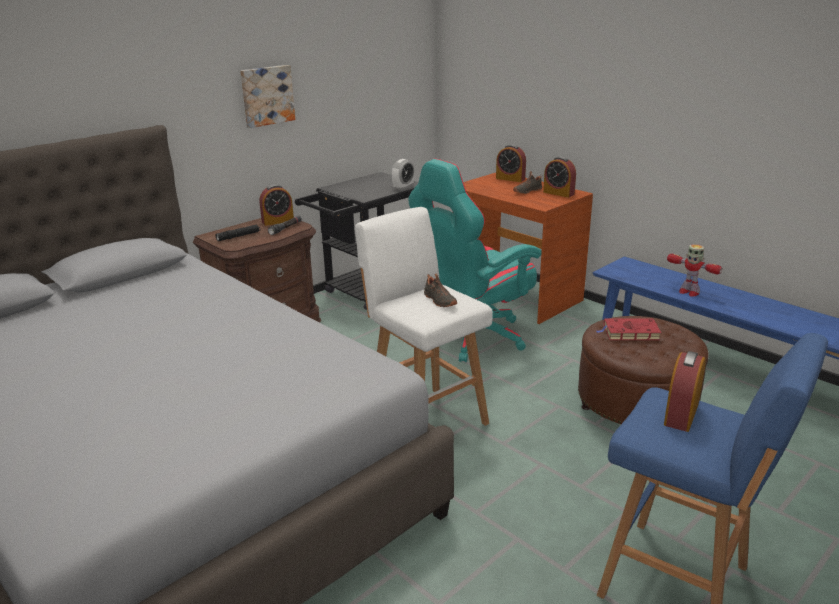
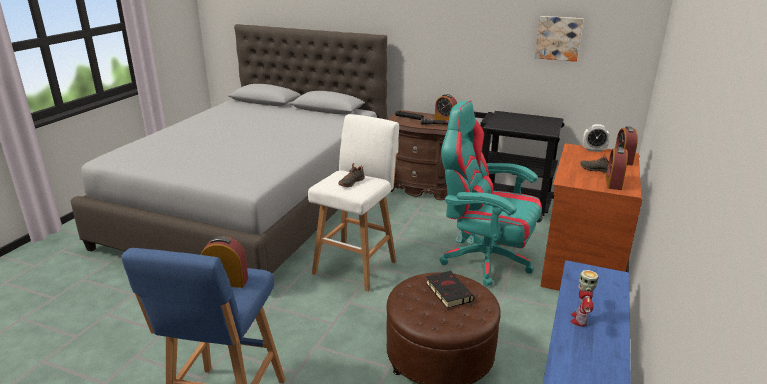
camera: 65 degrees right, 0 degrees up
picture [240,65,295,128] -> picture moved to [535,16,584,62]
alarm clock [391,159,414,190] -> alarm clock moved to [583,124,610,152]
red book [596,319,661,340] -> black book [426,271,474,308]

